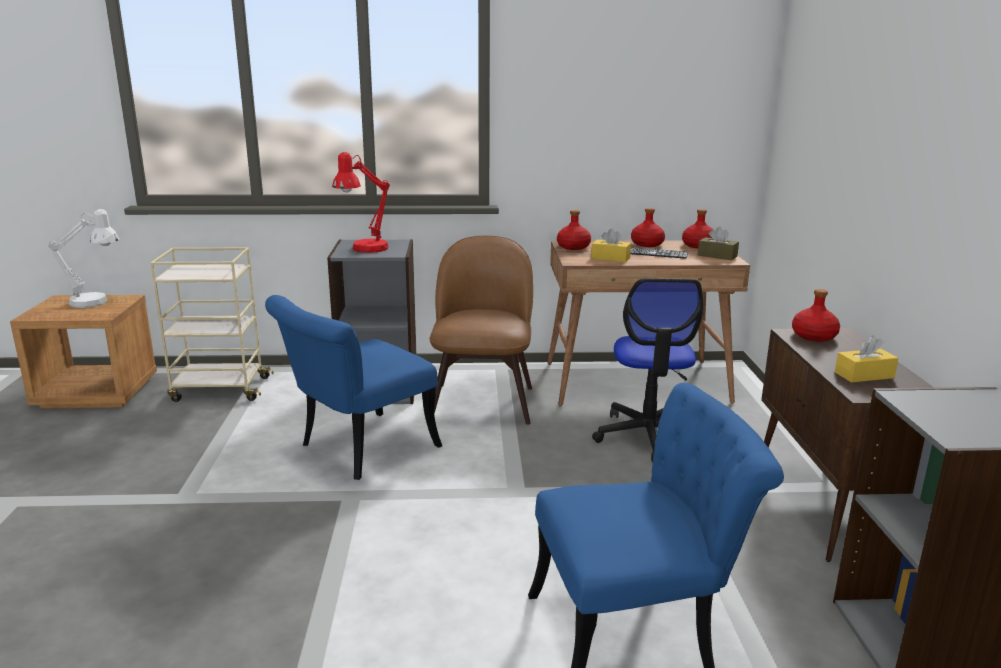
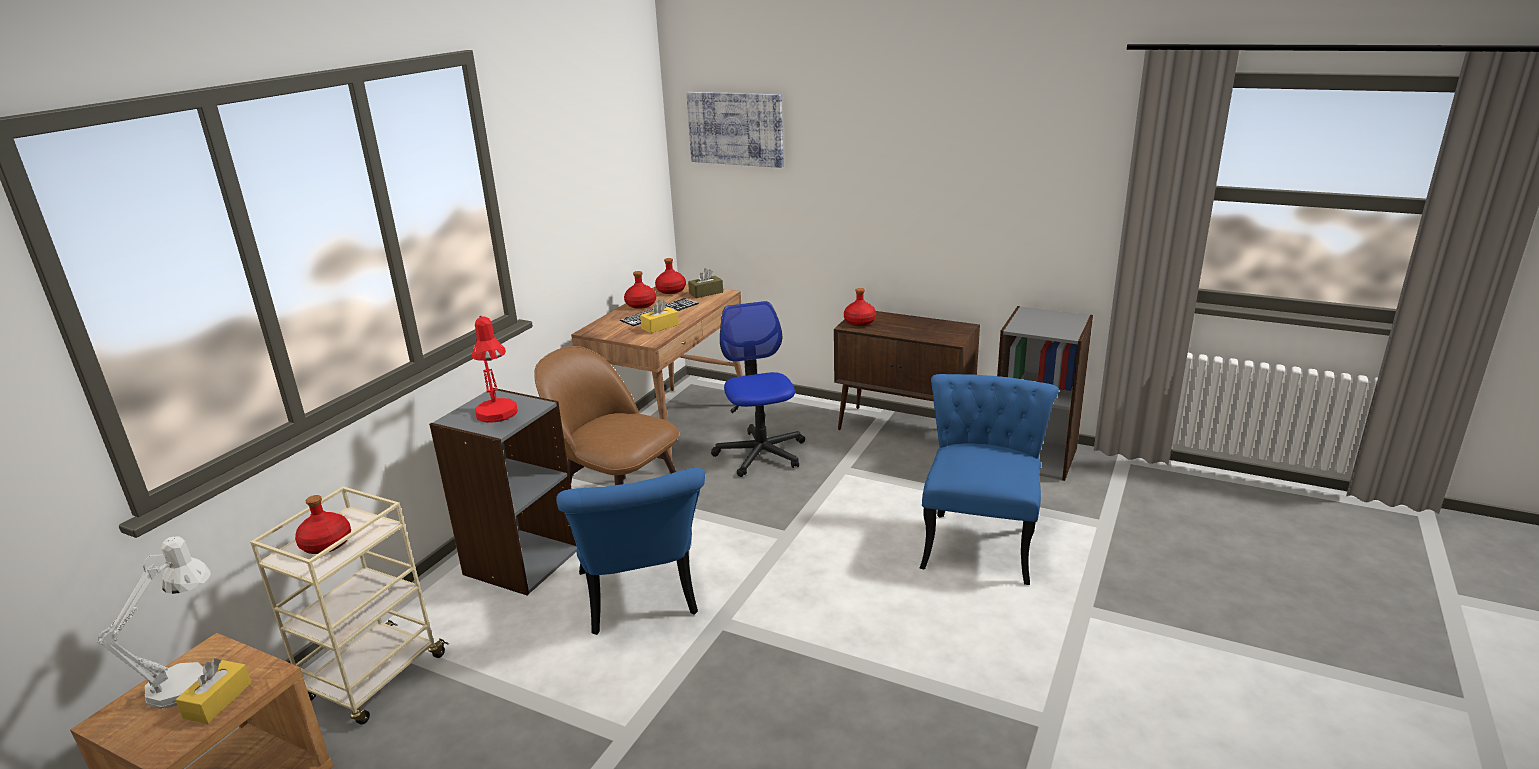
camera: 60 degrees left, 5 degrees up
red bottle [557,210,591,250] -> red bottle moved to [295,495,351,554]
office chair [592,278,703,462] -> office chair turned 135 degrees counterclockwise [711,301,805,477]
yellow tissue box [835,336,898,383] -> yellow tissue box moved to [175,658,252,724]
none -> picture [686,92,784,168]

